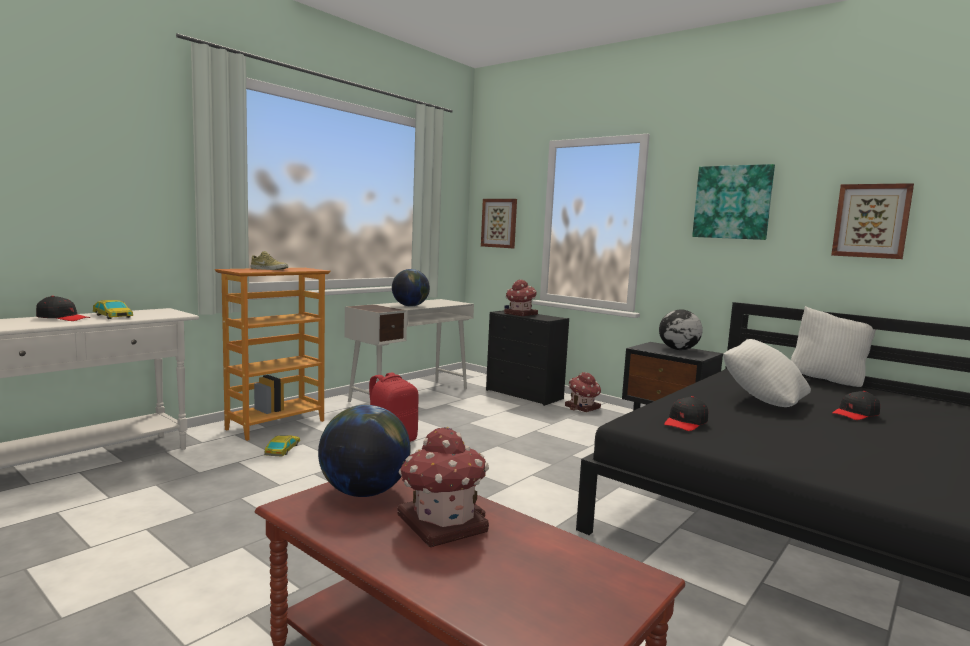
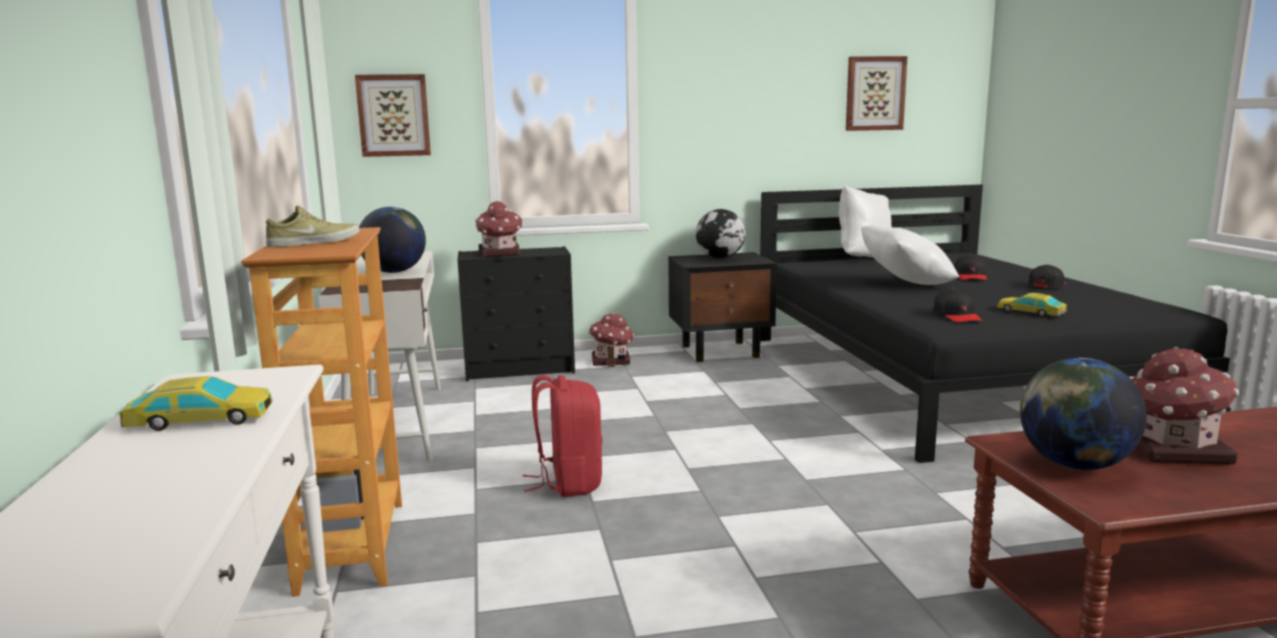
camera: 50 degrees left, 5 degrees up
black cap [36,296,91,321] -> black cap moved to [1028,264,1066,287]
toy car [264,435,300,457] -> toy car moved to [997,293,1067,317]
picture [692,164,775,240] -> none

